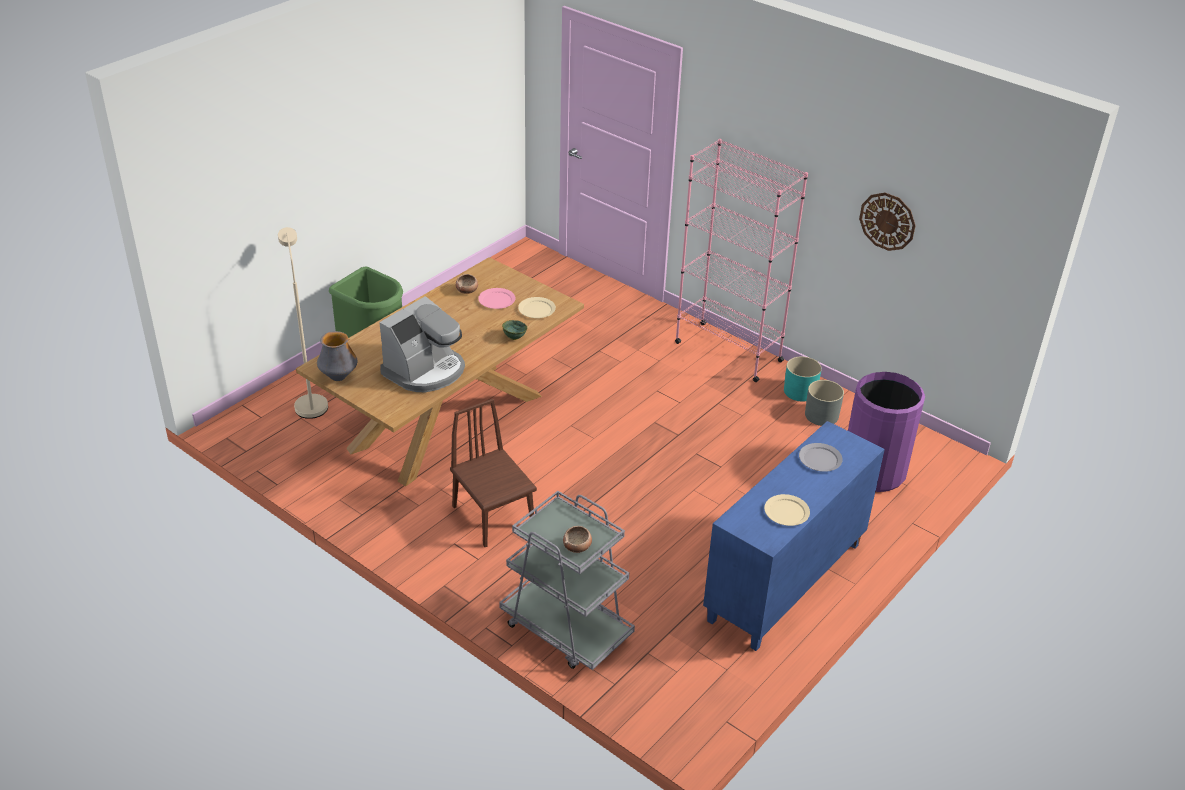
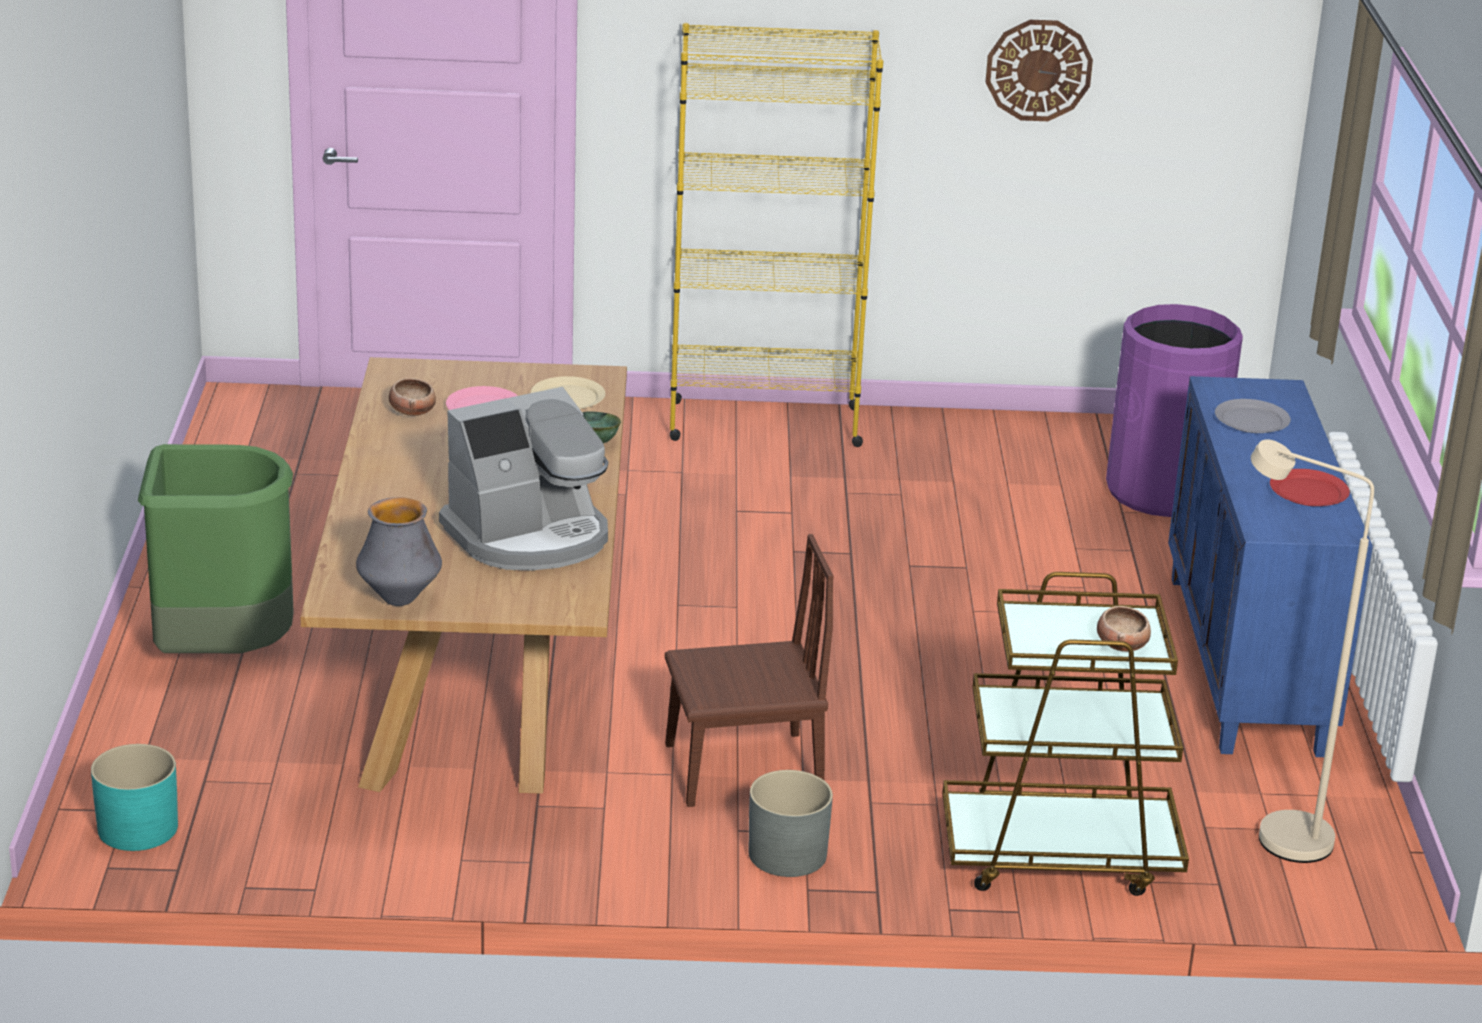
camera: 40 degrees left, 10 degrees down
beige floor lamp [278,227,328,419] -> beige floor lamp moved to [1251,439,1374,863]
coffee machine [379,296,465,392] -> coffee machine turned 60 degrees clockwise [439,387,608,570]
brown chair [450,399,537,547] -> brown chair turned 150 degrees clockwise [665,534,834,807]
grey cart [499,491,635,670] -> brown cart [942,572,1189,896]
pink bookcase [675,139,808,382] -> yellow bookcase [670,23,883,447]
beige plate [764,494,810,526] -> red plate [1270,469,1350,506]
turquoise planter [784,356,822,402] -> turquoise planter moved to [91,744,178,851]
grey planter [805,380,844,426] -> grey planter moved to [748,770,833,877]

